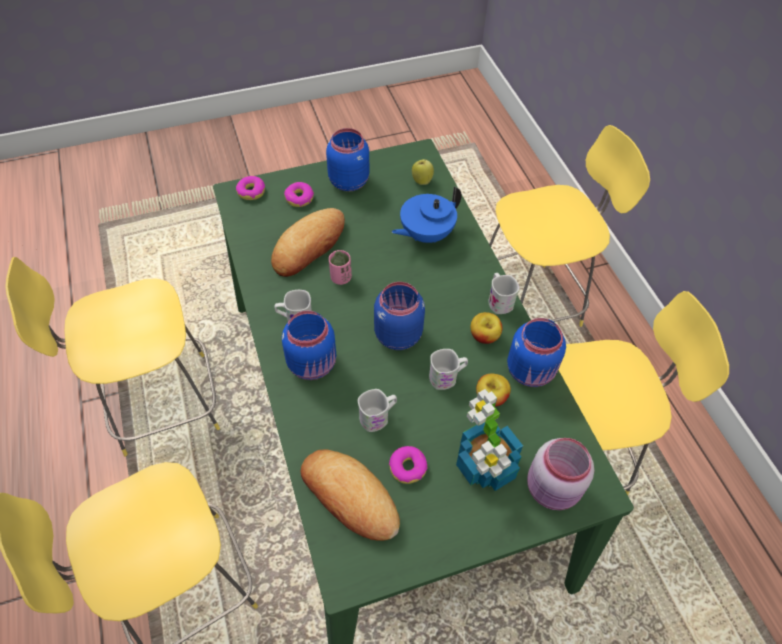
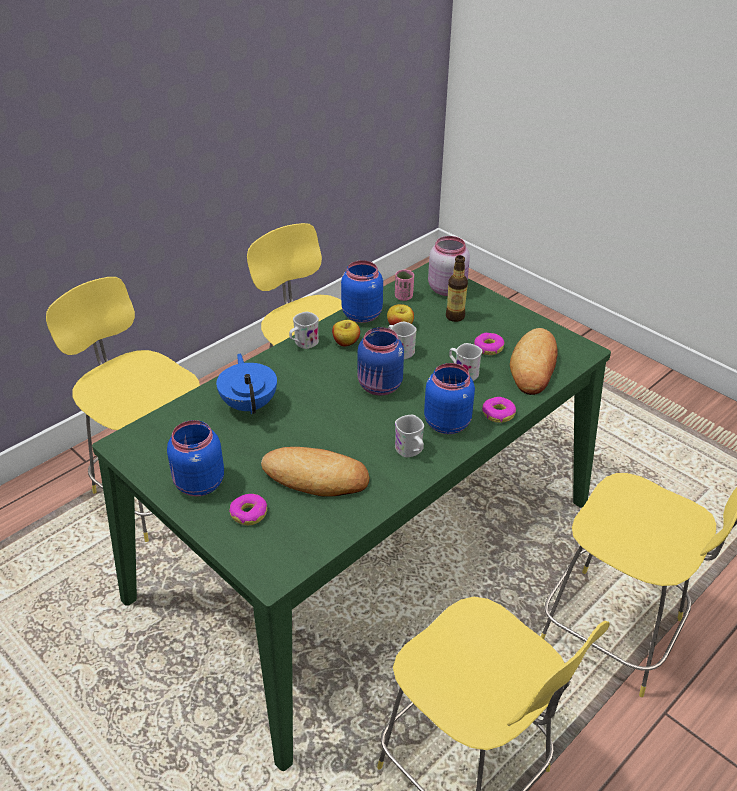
camera: 115 degrees left, 15 degrees down
donut [236,176,265,200] -> donut moved to [482,397,516,423]
pink cup [329,250,352,285] -> pink cup moved to [395,269,414,301]
blue teapot [392,187,462,243] -> blue teapot turned 135 degrees counterclockwise [216,353,277,414]
apple [412,159,434,185] -> none
potted plant [456,389,523,491] -> bottle [446,255,468,322]

